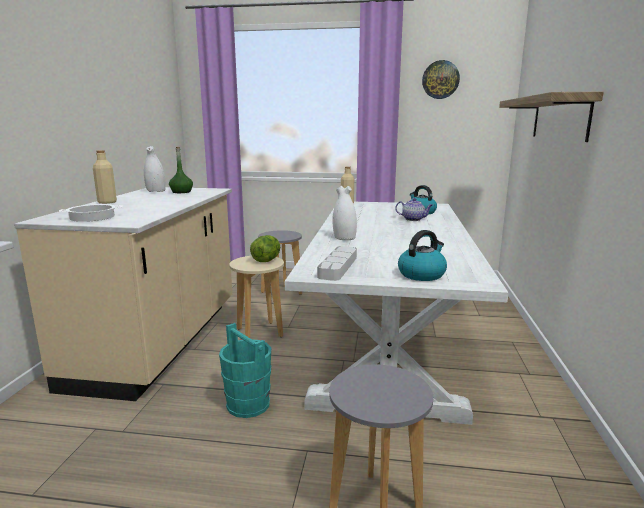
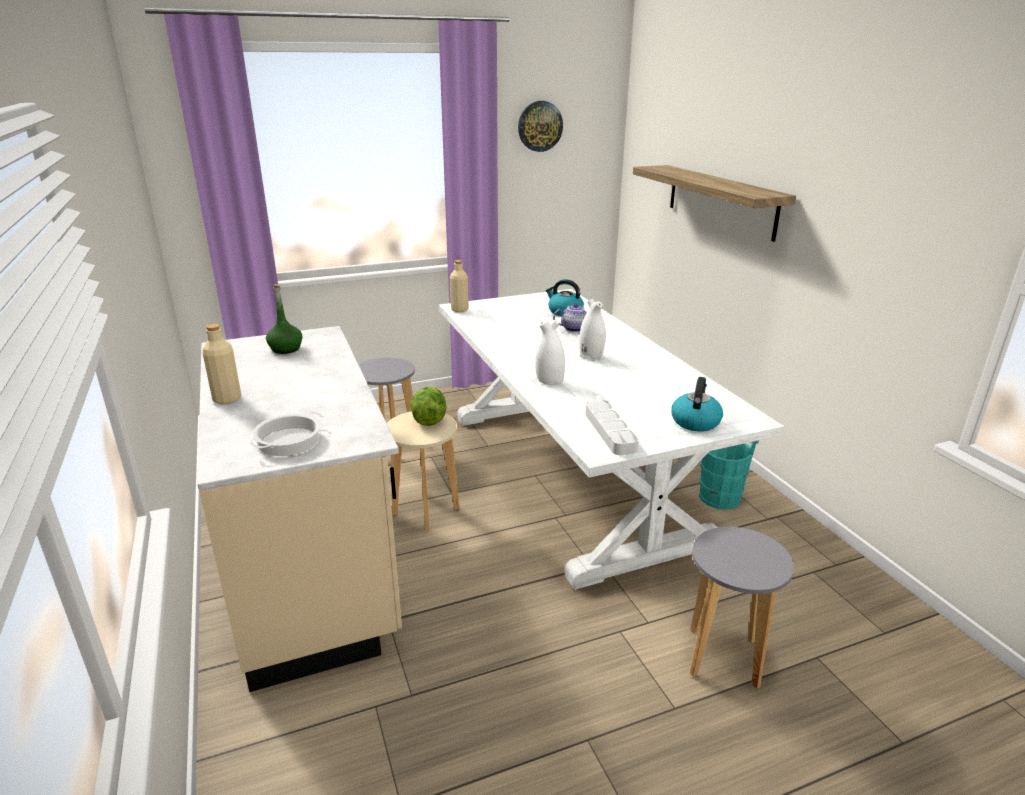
camera: 30 degrees left, 10 degrees up
white vase [144,146,166,192] -> white vase moved to [579,299,606,359]
turquoise bucket [219,323,271,418] -> turquoise bucket moved to [699,440,759,509]

